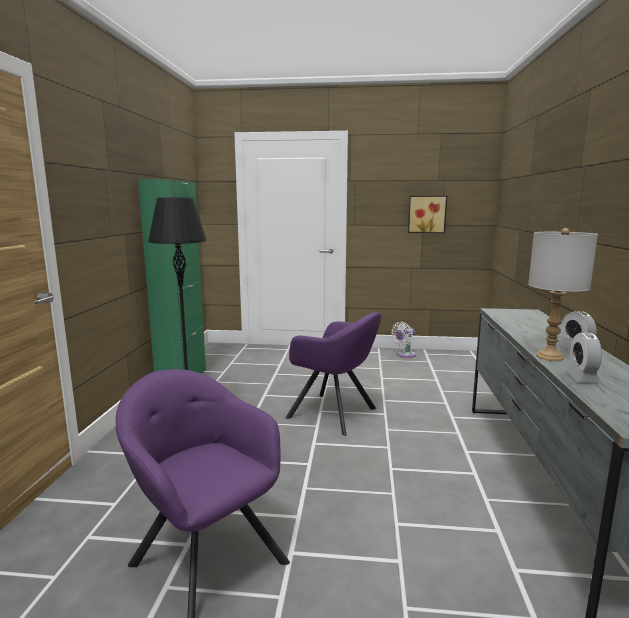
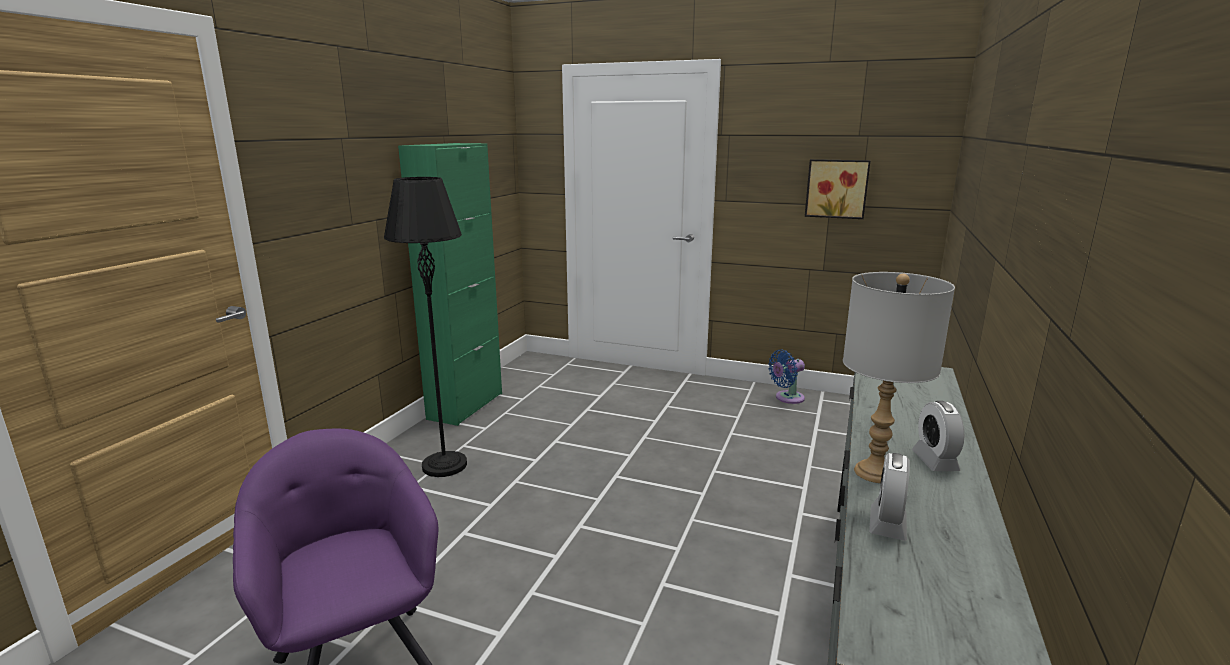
camera: 15 degrees right, 5 degrees up
purple armchair [285,312,381,436] -> none
white fan [392,322,416,358] -> blue fan [768,349,805,404]

